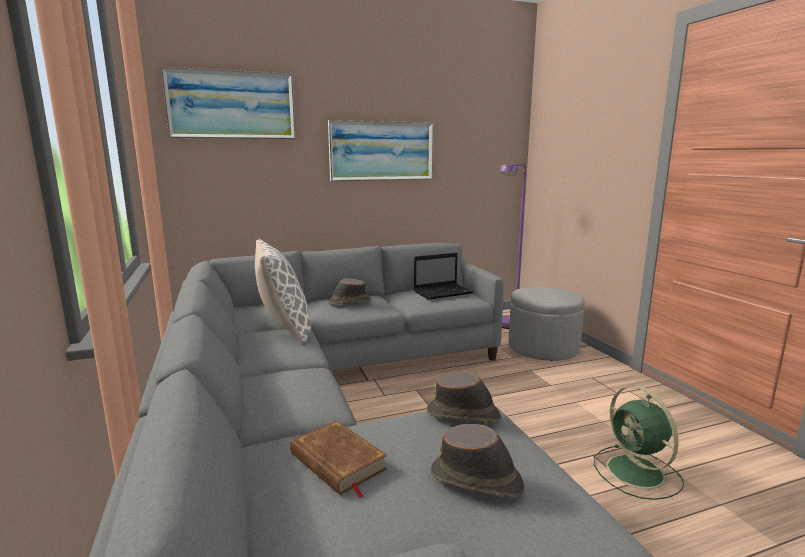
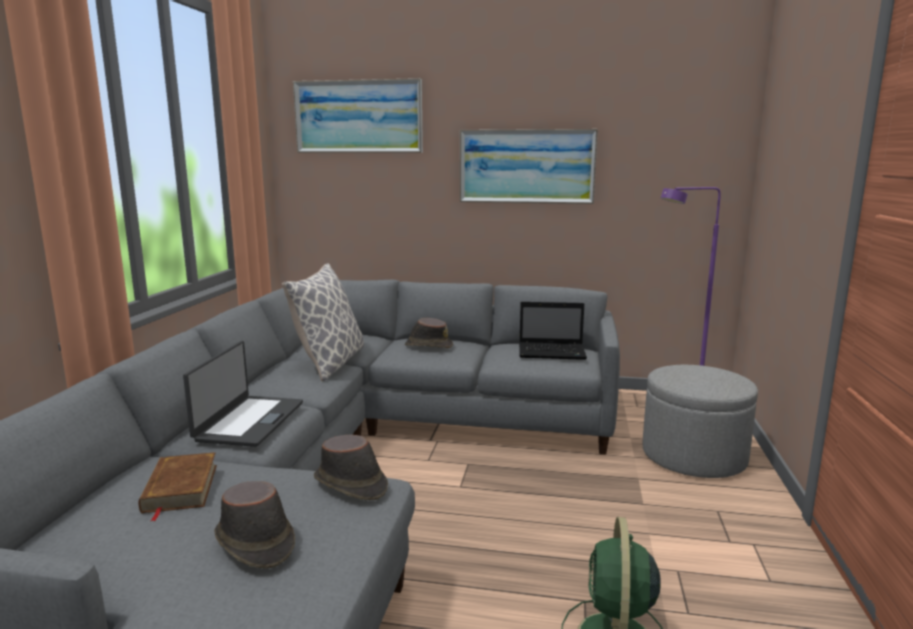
camera: 30 degrees right, 0 degrees up
none -> laptop [183,341,303,447]

